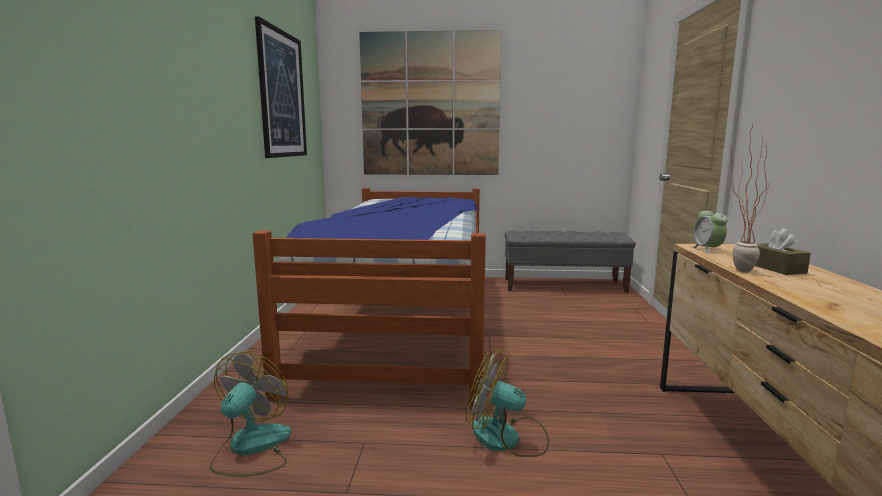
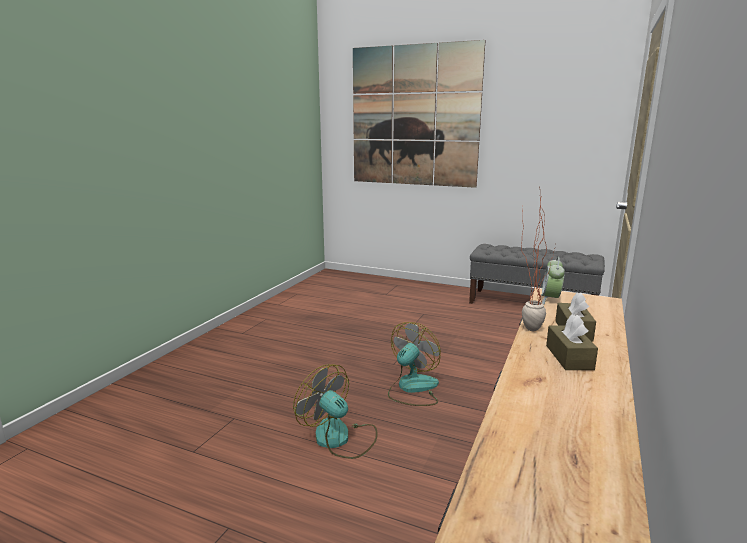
camera: 20 degrees right, 5 degrees up
fan [210,351,291,477] -> fan moved to [388,322,441,406]
bed [252,188,486,407] -> none
picture [255,16,307,158] -> none
none -> brown tissue box [546,314,598,370]

